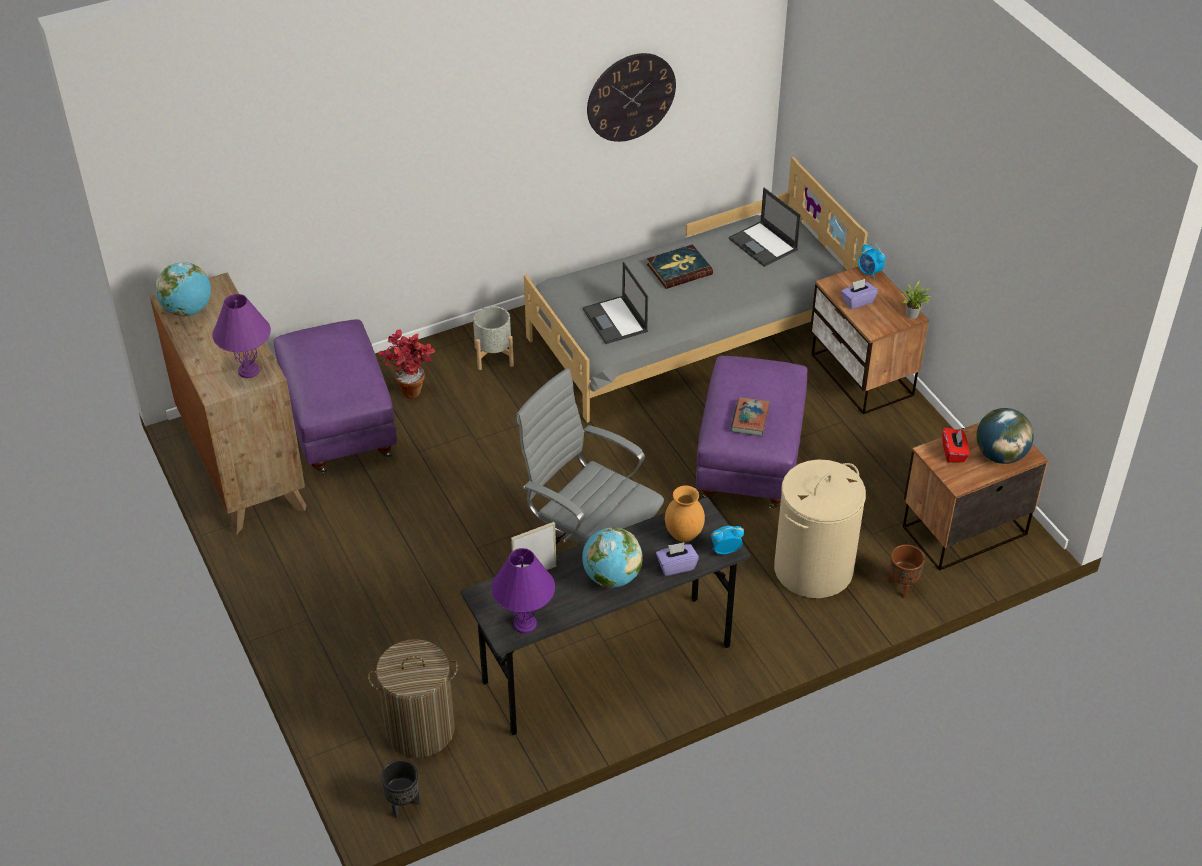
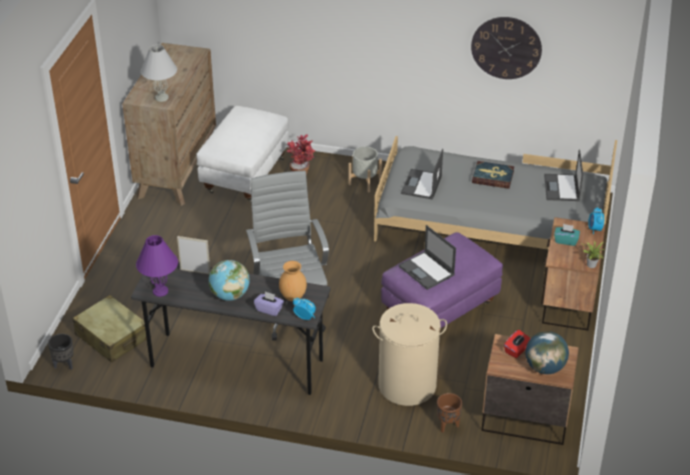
camera: 40 degrees right, 5 degrees down
globe [156,262,211,316] -> none
purple table lamp [212,294,271,378] -> white table lamp [141,44,177,102]
purple ottoman [274,319,397,473] -> white ottoman [196,106,289,203]
laundry basket [368,639,458,758] -> beige suitcase [73,295,147,363]
book [730,397,770,436] -> laptop [399,225,456,290]
purple tissue box [841,279,878,309] -> turquoise tissue box [554,224,580,246]

